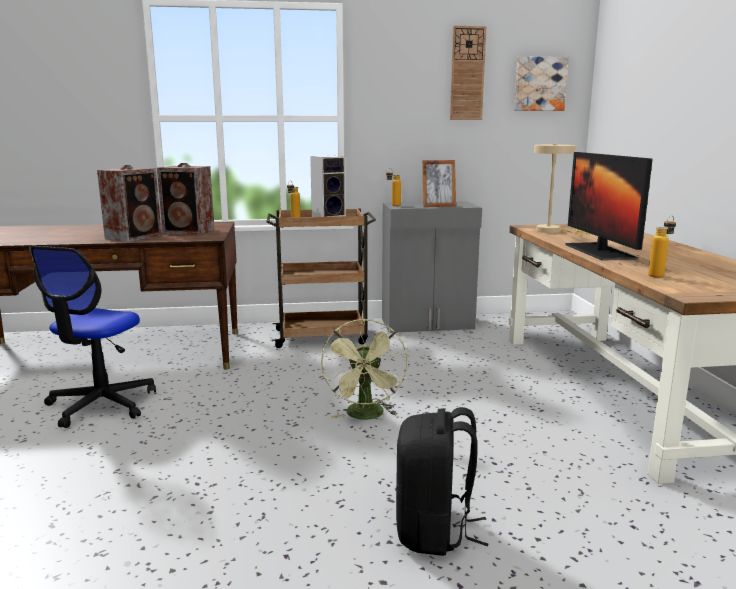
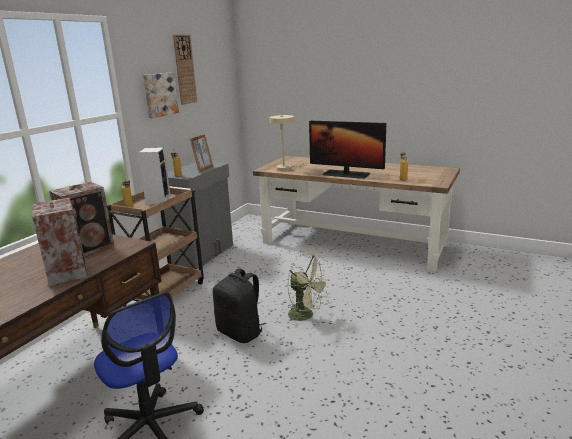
camera: 55 degrees left, 5 degrees up
black backpack [396,407,489,556] -> black backpack moved to [213,268,267,343]
picture [514,56,569,111] -> picture moved to [143,72,179,118]

